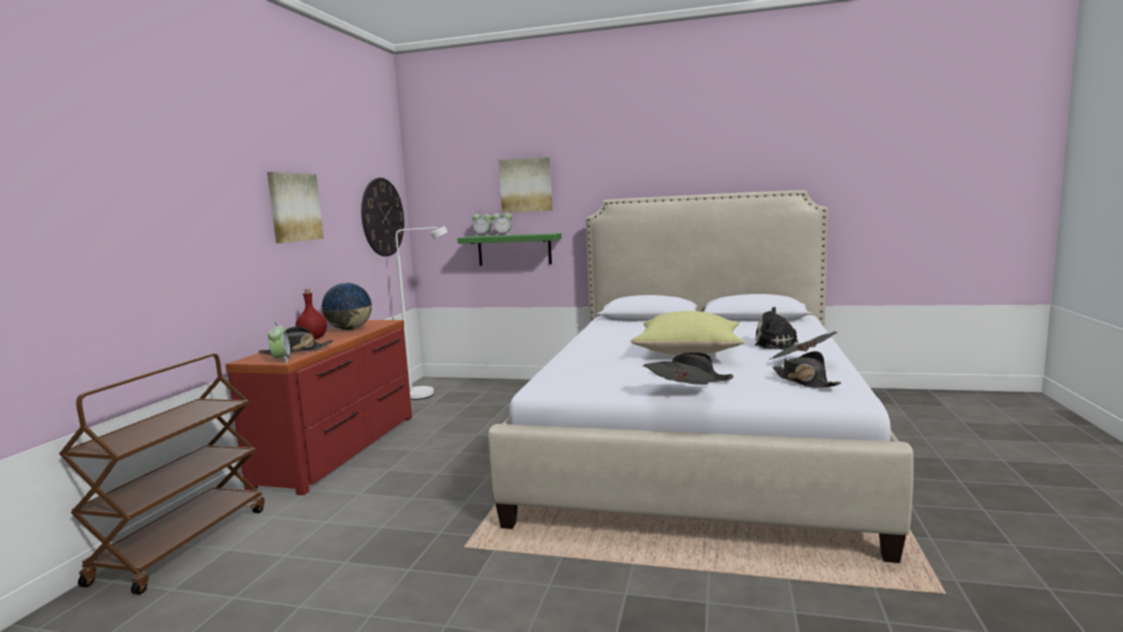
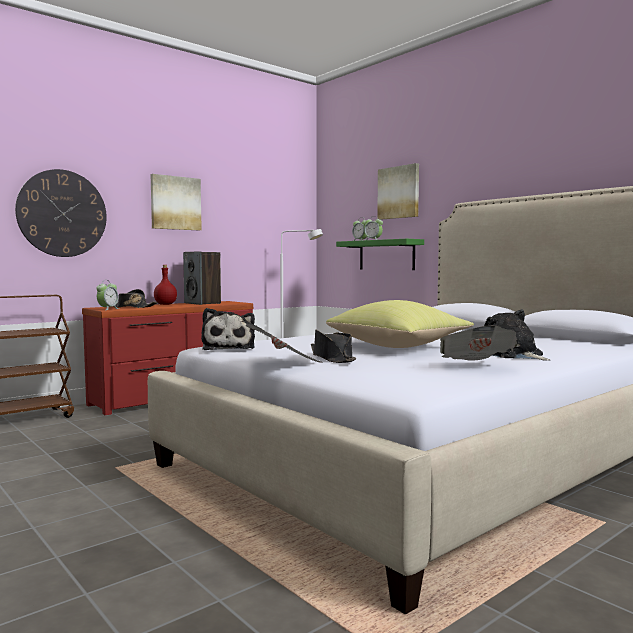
camera: 35 degrees right, 5 degrees down
globe [321,283,373,330] -> speaker [183,251,221,305]
wall clock [361,178,404,256] -> wall clock moved to [15,169,107,257]
black hat [772,351,841,388] -> none
none -> plush toy [201,308,255,350]

